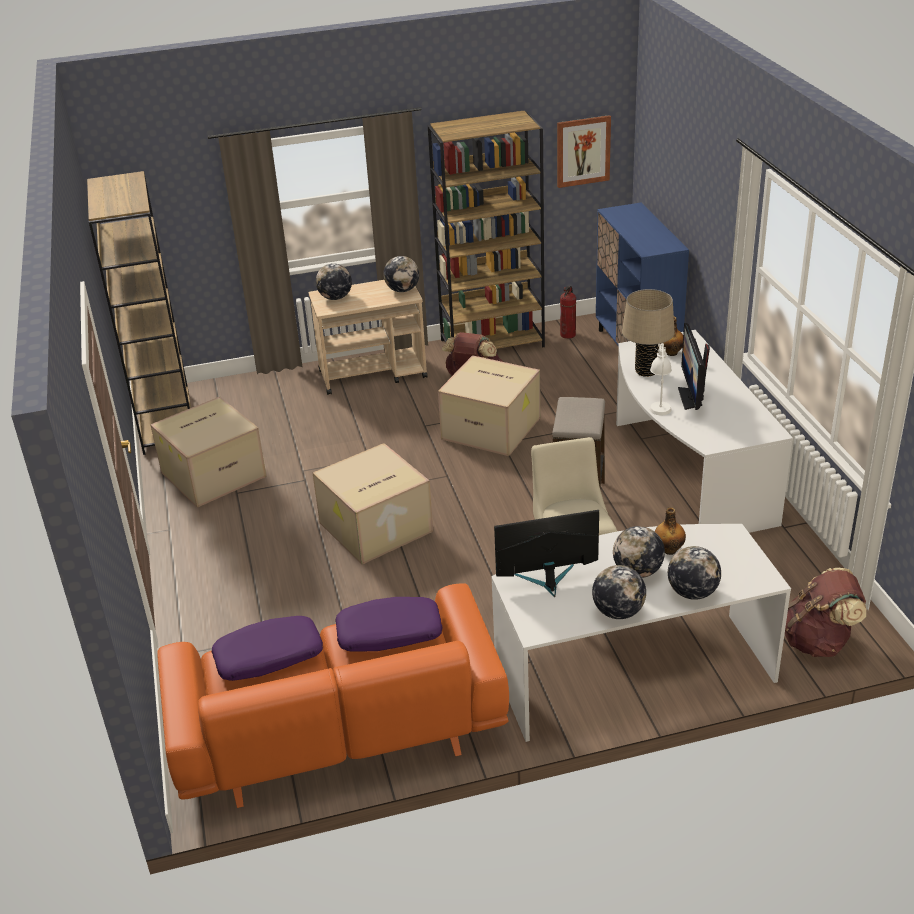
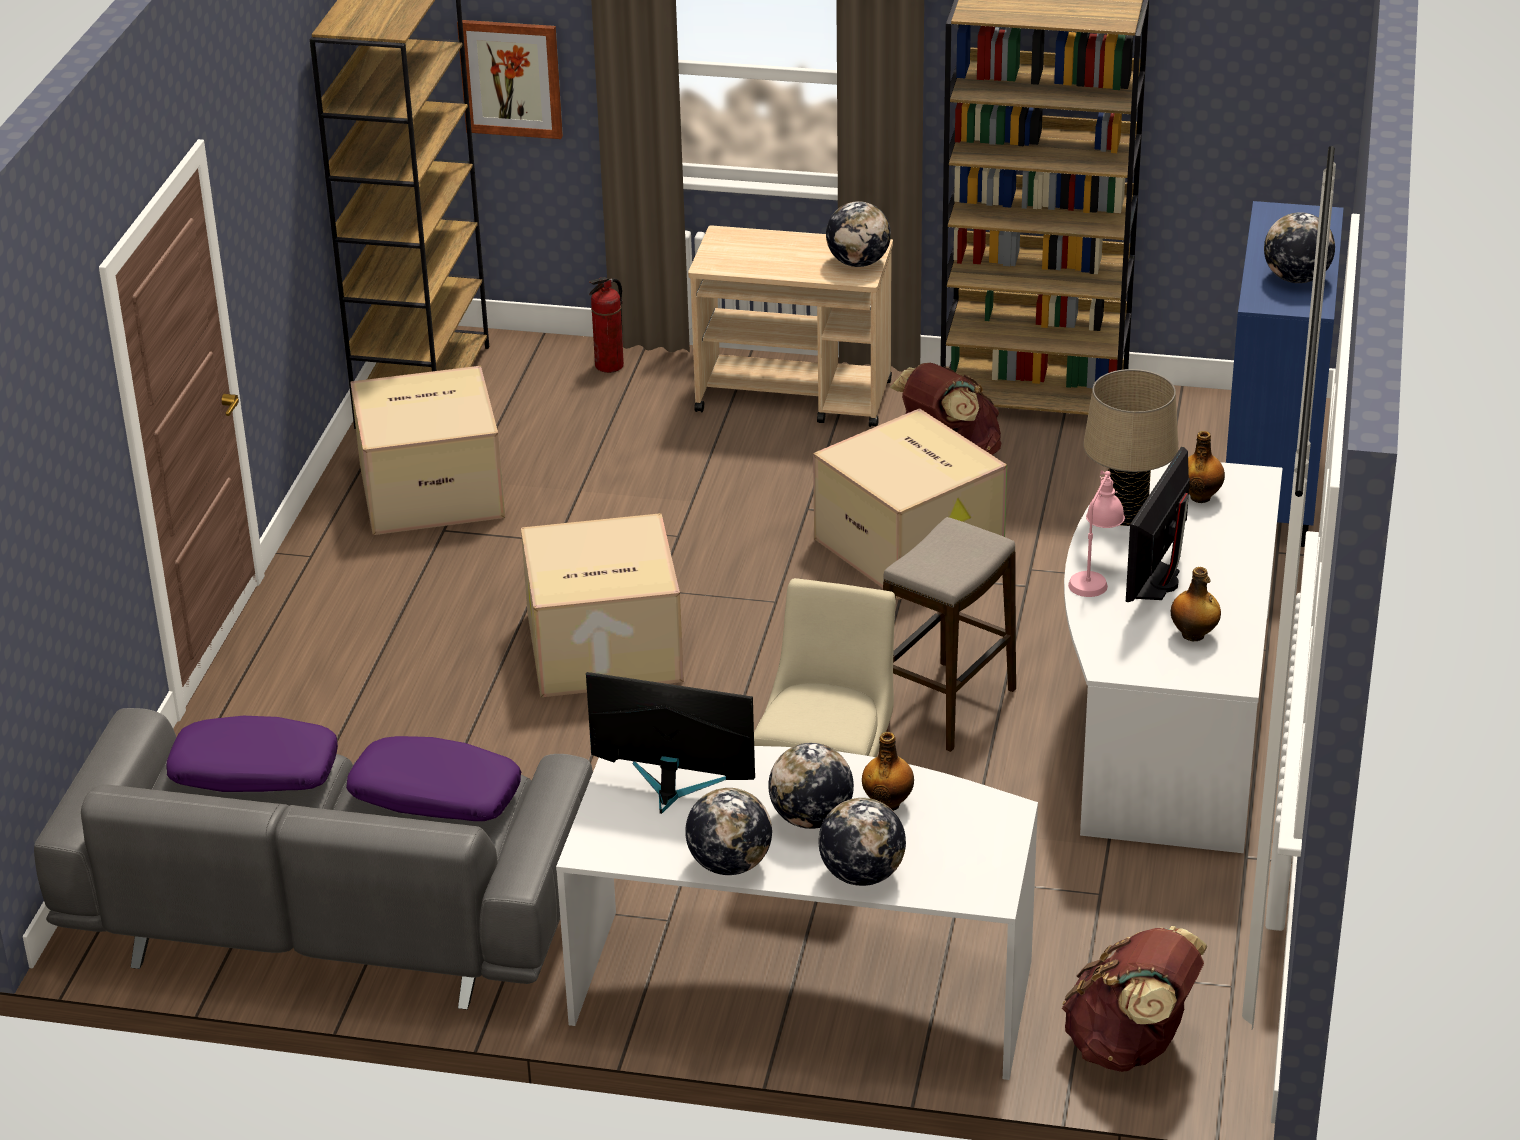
camera: 25 degrees right, 0 degrees up
orange sofa [157,583,509,808] -> grey sofa [34,708,593,1010]
globe [316,263,352,300] -> globe moved to [1264,212,1335,283]
picture [557,115,611,188] -> picture moved to [457,20,563,139]
fire extinguisher [560,286,576,339] -> fire extinguisher moved to [589,277,624,373]
white table lamp [650,343,672,415] -> pink table lamp [1068,470,1125,597]
none -> bottle [1171,567,1221,641]

